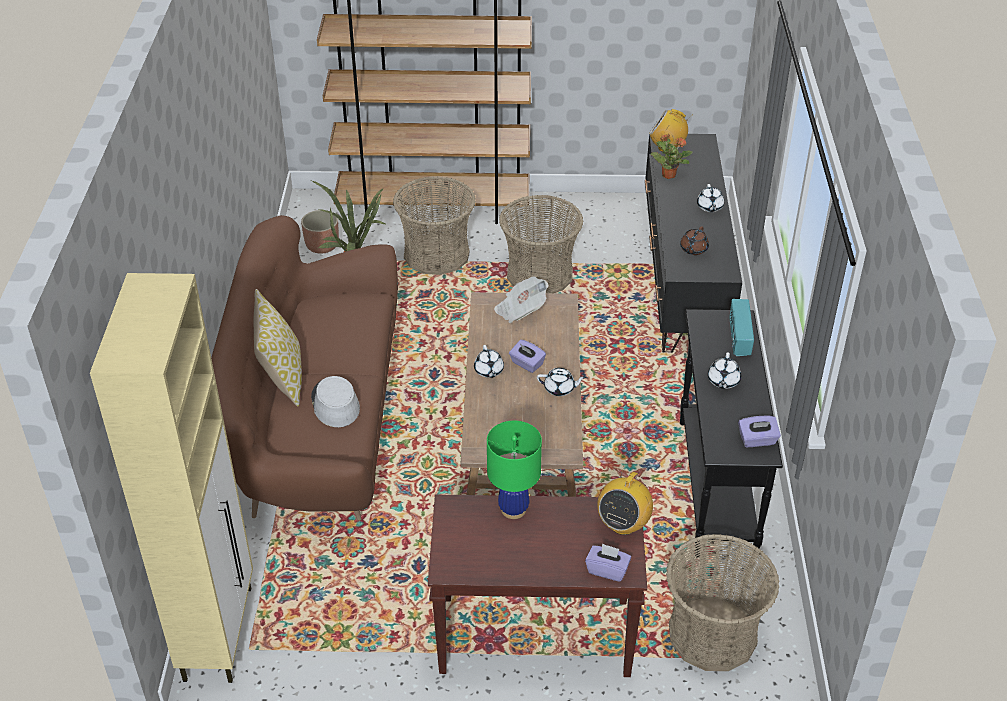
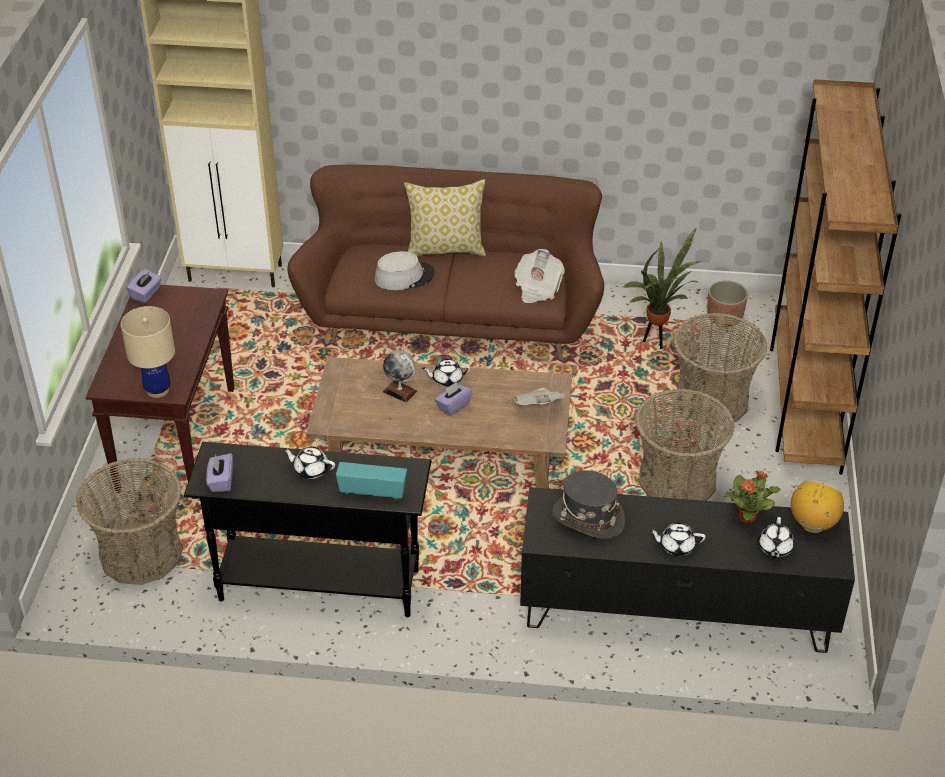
camera: 95 degrees right, 0 degrees up
green table lamp [487,421,542,519] -> none
white teapot [537,368,586,396] -> white teapot moved to [759,517,794,558]
purple tissue box [585,543,631,582] -> purple tissue box moved to [126,269,162,303]
radio [597,467,653,535] -> beige table lamp [121,306,175,398]
brown teapot [680,226,709,255] -> grey hat [552,470,625,539]
none -> globe [383,350,417,403]
none -> newspaper [514,249,565,303]

